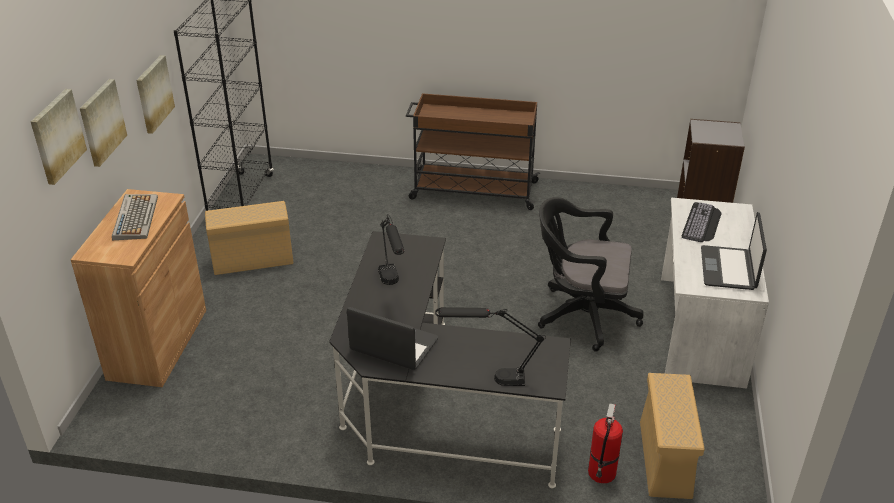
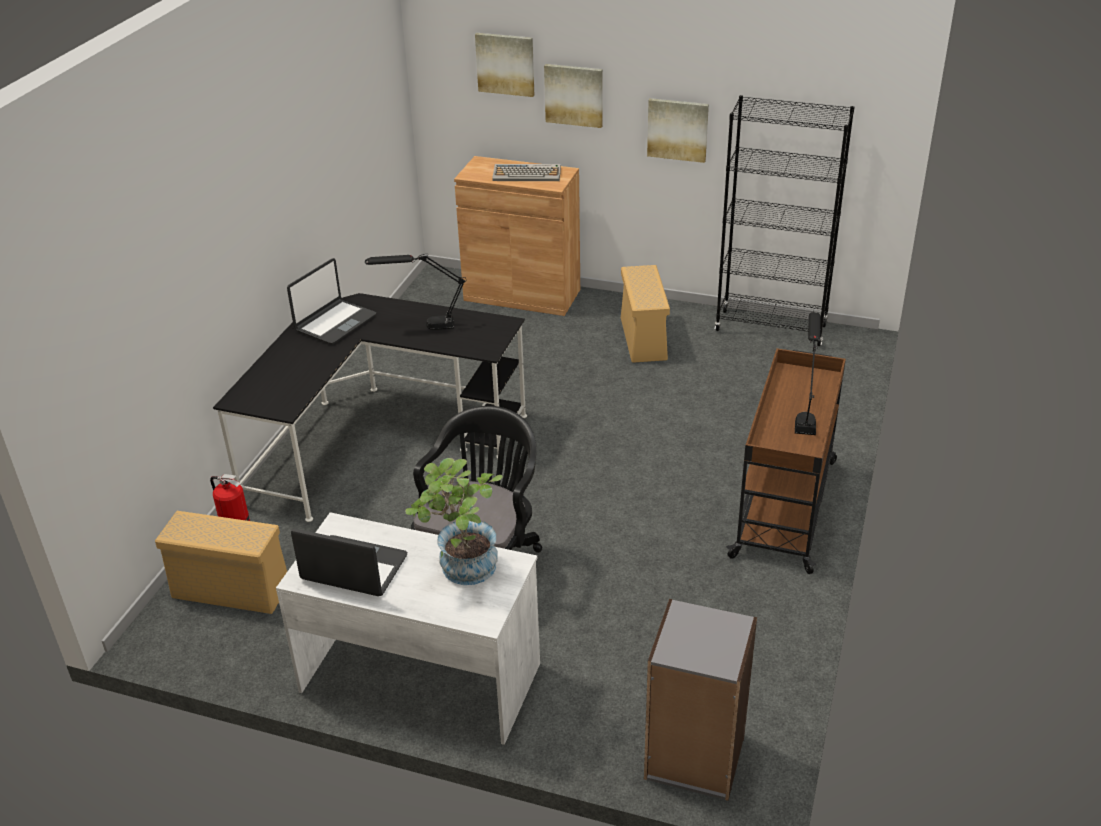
camera: 100 degrees right, 0 degrees up
black table lamp [435,307,546,386] -> black table lamp moved to [795,312,821,435]
keyboard [682,202,722,242] -> potted plant [405,458,503,585]

